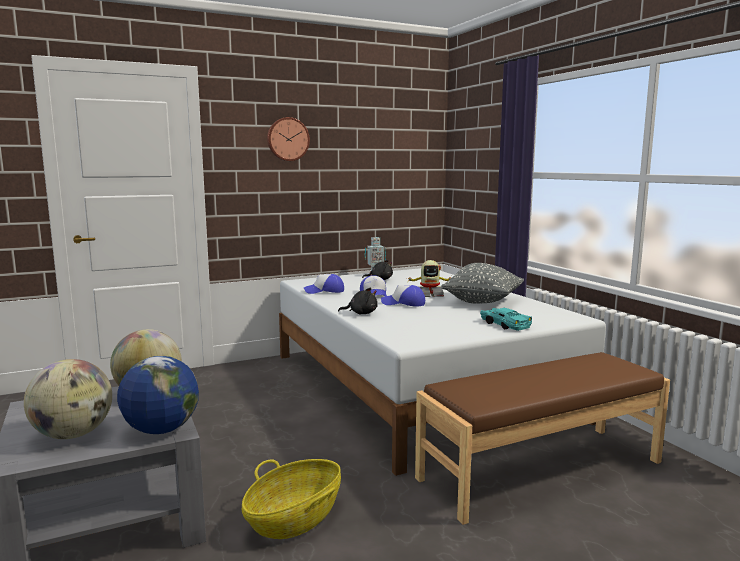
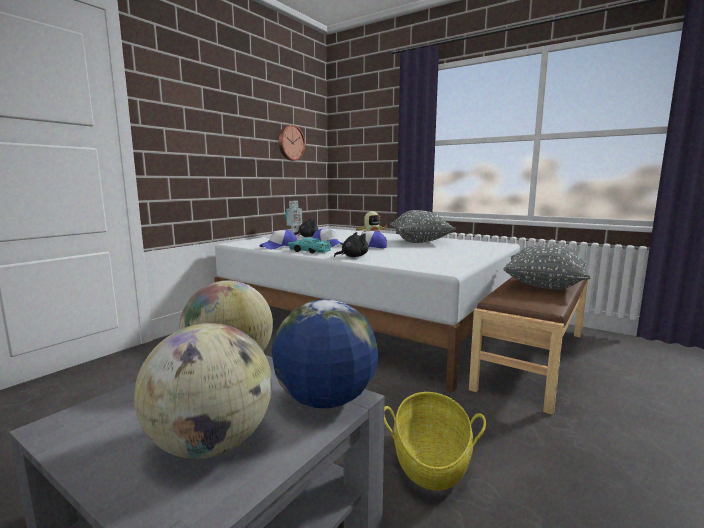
camera: 30 degrees left, 0 degrees up
wall clock [267,117,310,161] -> wall clock moved to [279,125,305,161]
turquoise toy car [480,308,532,331] -> turquoise toy car moved to [288,238,331,254]
none -> grey pillow [503,244,590,289]

